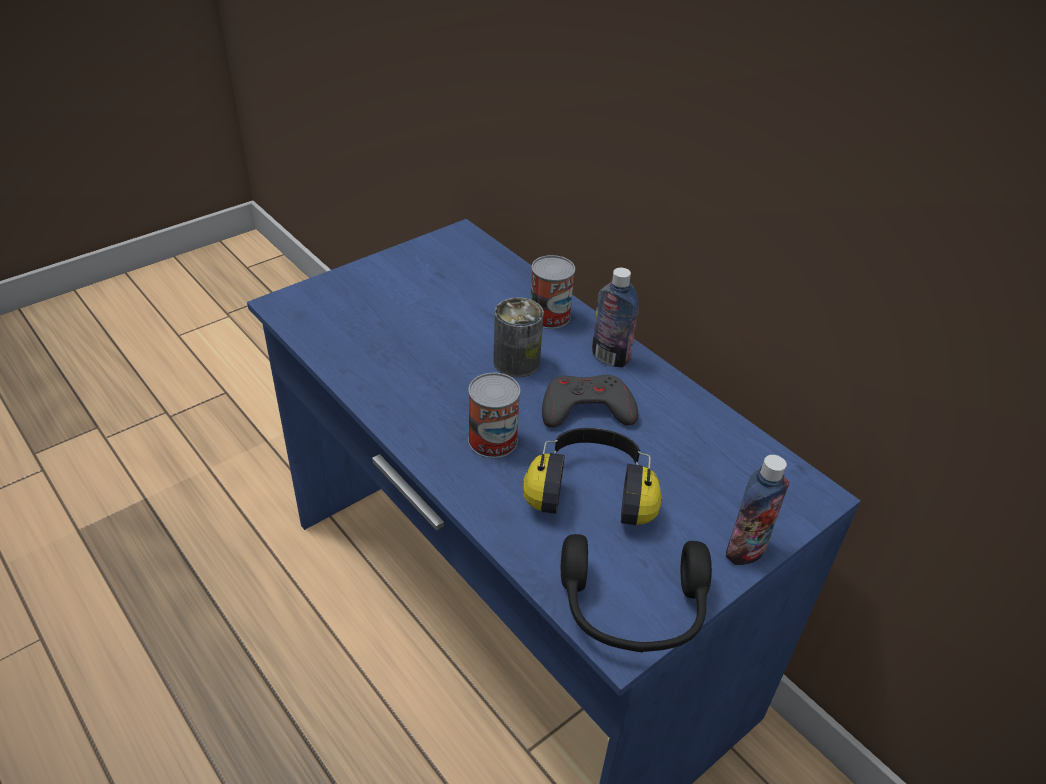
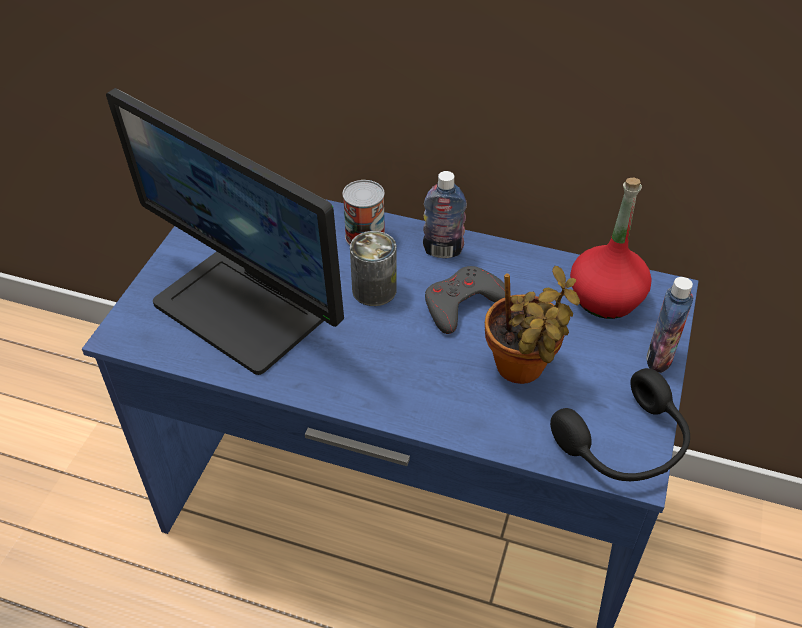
camera: 30 degrees left, 5 degrees up
can [468,373,520,458] -> none
headphones [523,428,662,525] -> potted plant [485,266,580,384]
none -> monitor [106,88,344,375]
none -> red bottle [570,177,652,319]

